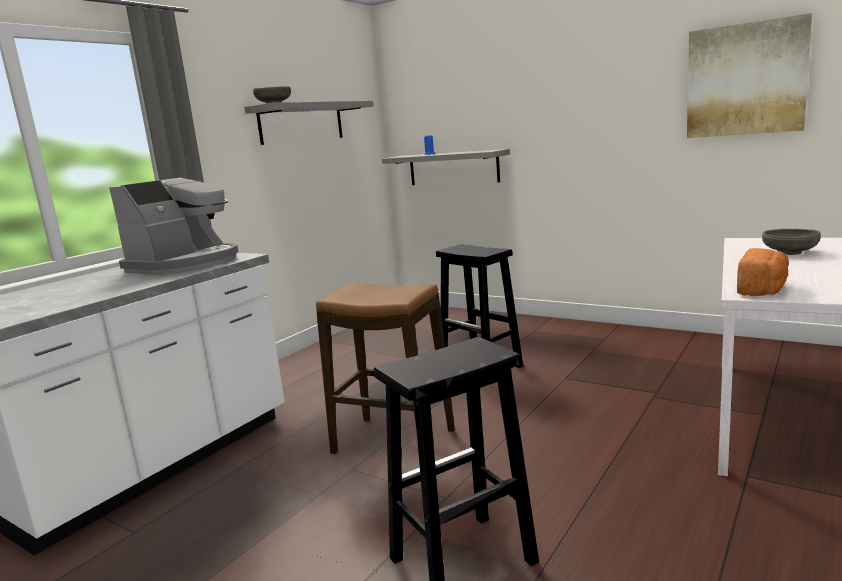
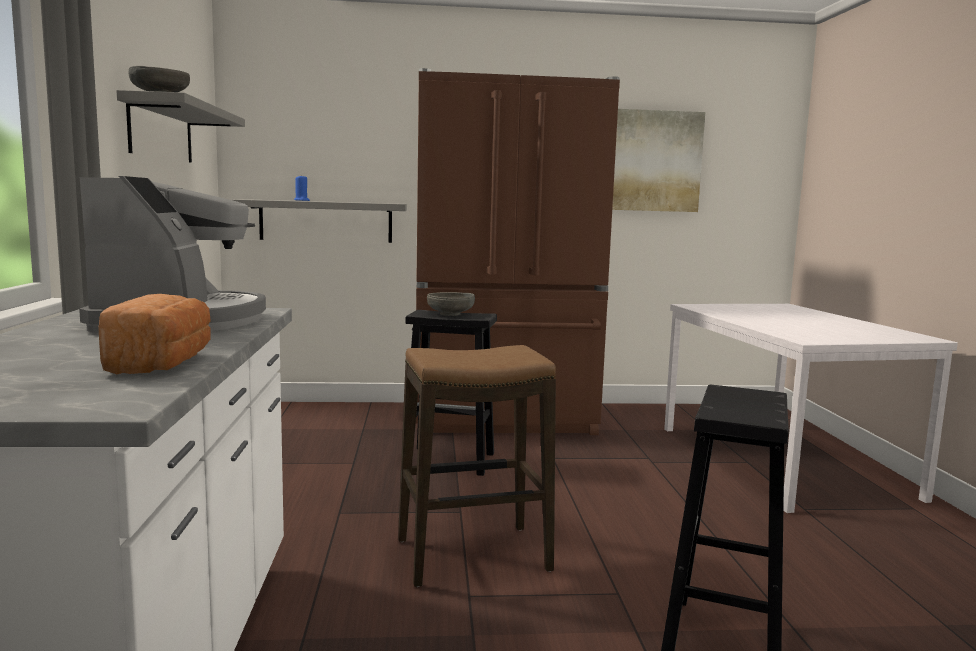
camera: 40 degrees left, 5 degrees down
bread [737,248,789,296] -> bread moved to [99,294,211,374]
grey bowl [762,229,821,255] -> grey bowl moved to [427,292,475,316]
none -> brown fridge [416,68,620,435]

